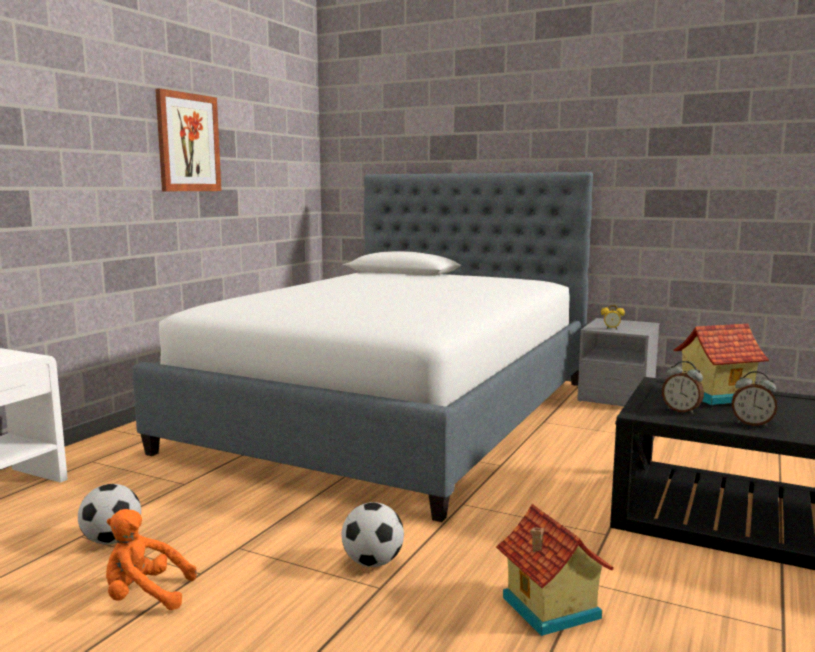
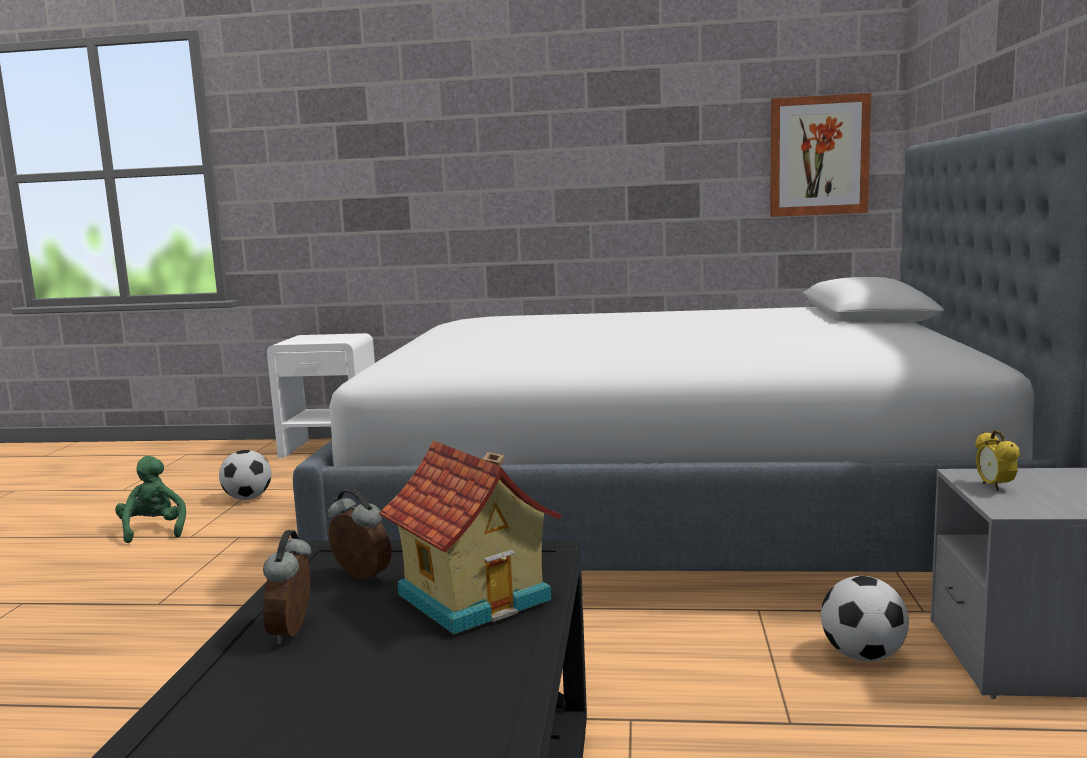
camera: 70 degrees right, 0 degrees up
orange plush toy [106,509,197,610] -> green plush toy [115,456,186,543]
picture [155,88,221,191] -> picture moved to [770,93,871,217]
football [342,502,404,567] -> football moved to [821,576,909,662]
toy house [496,504,614,636] -> none
alarm clock [662,361,704,414] -> alarm clock turned 105 degrees clockwise [328,489,391,580]

